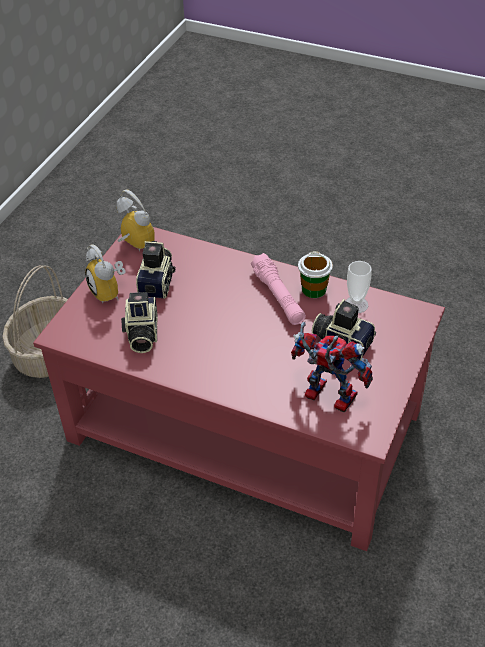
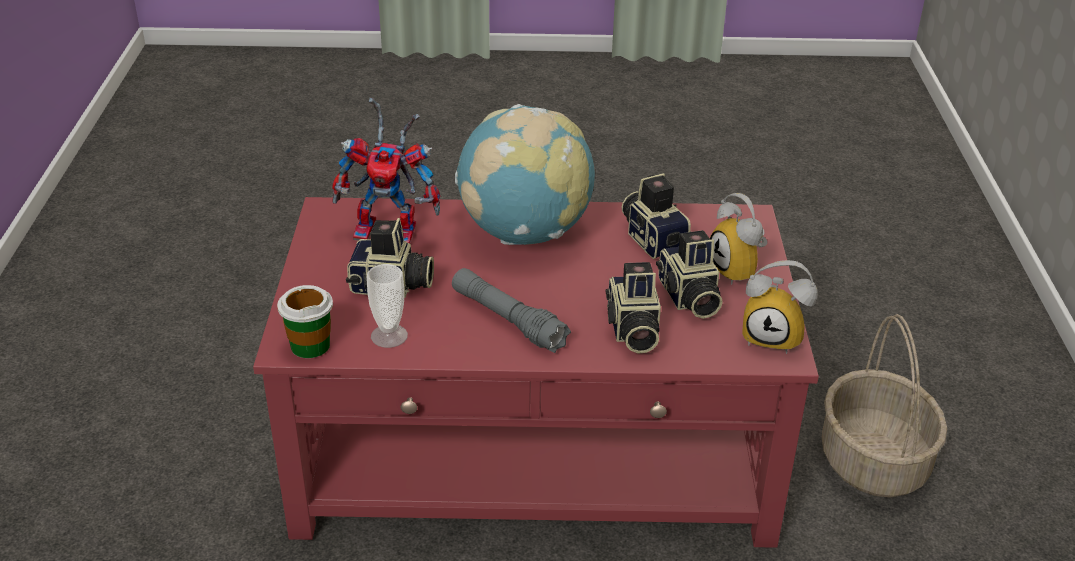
camera: 155 degrees right, 10 degrees down
alarm clock [85,244,125,304] -> alarm clock turned 150 degrees counterclockwise [710,193,767,285]
pink flashlight [251,253,306,325] -> grey flashlight [452,268,571,353]
cup [298,251,333,298] -> cup moved to [277,285,333,358]
none -> globe [455,104,595,245]
none -> camera [606,262,661,354]

